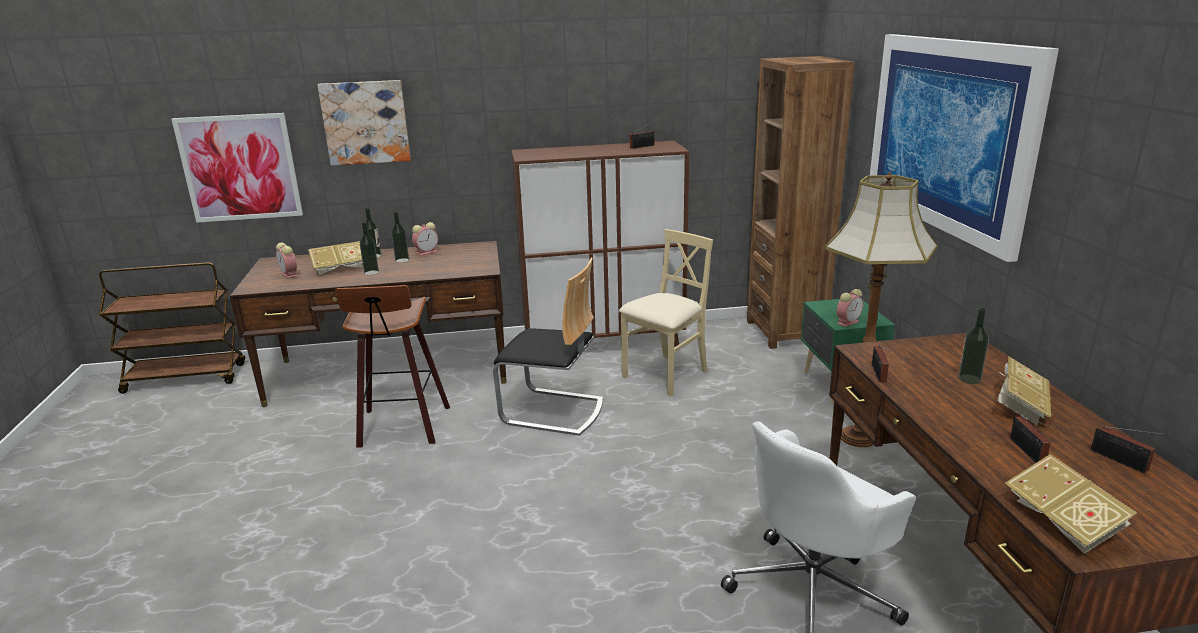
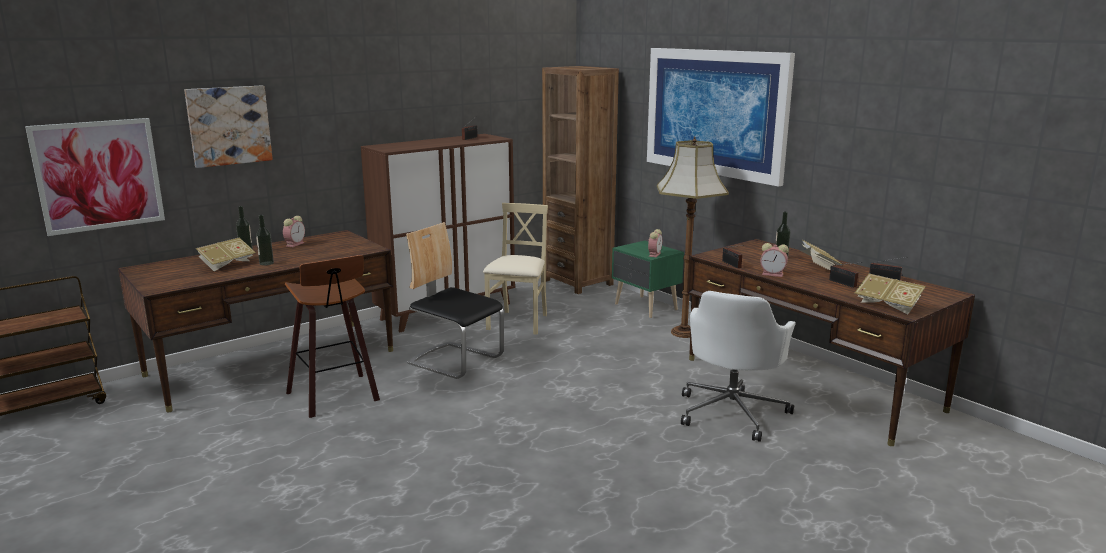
camera: 30 degrees left, 5 degrees down
alarm clock [276,243,298,278] -> alarm clock moved to [760,243,789,277]
bottle [391,211,409,263] -> none
chair [493,258,603,436] -> chair turned 135 degrees counterclockwise [406,222,504,379]

